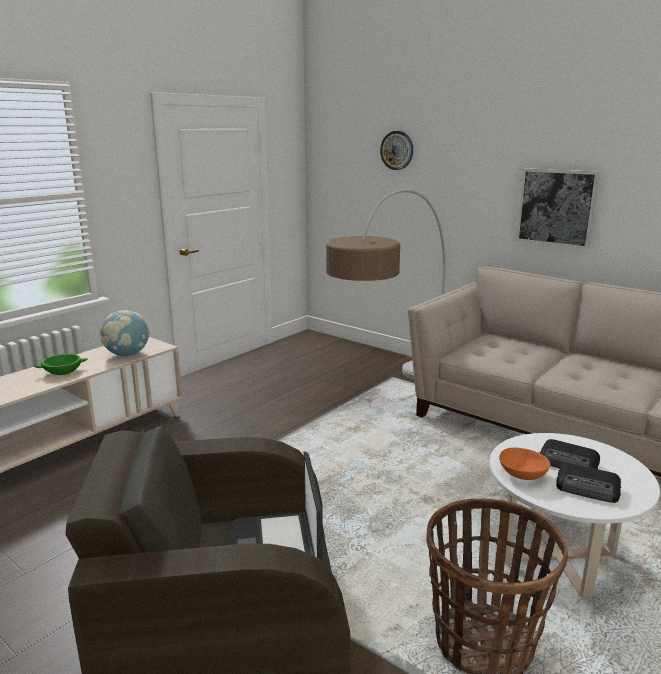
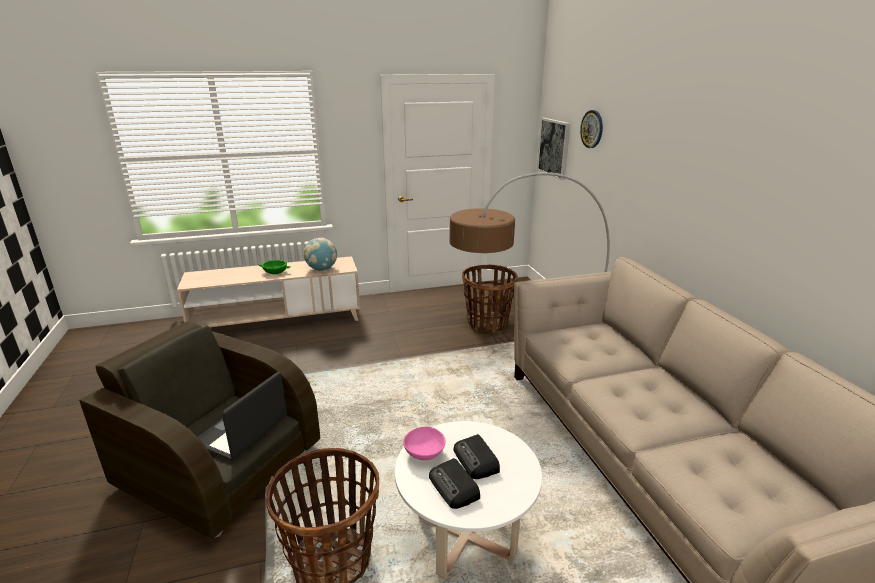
camera: 35 degrees right, 5 degrees up
orange bowl [499,447,550,480] -> pink bowl [403,426,446,460]
picture [516,168,600,249] -> picture moved to [537,118,571,180]
none -> basket [462,265,518,333]

